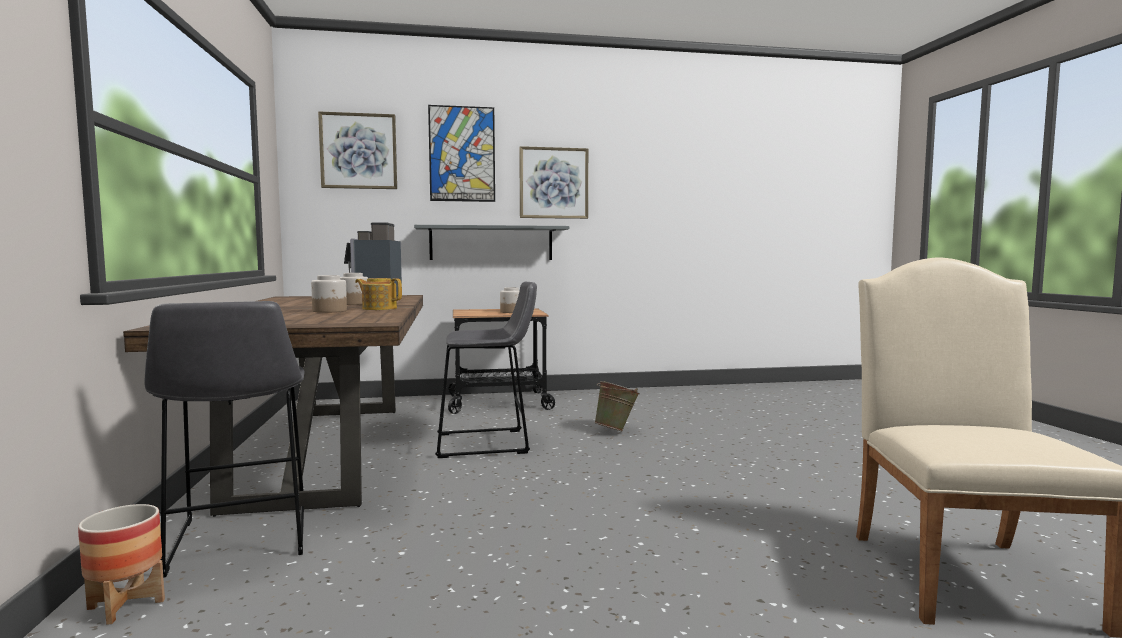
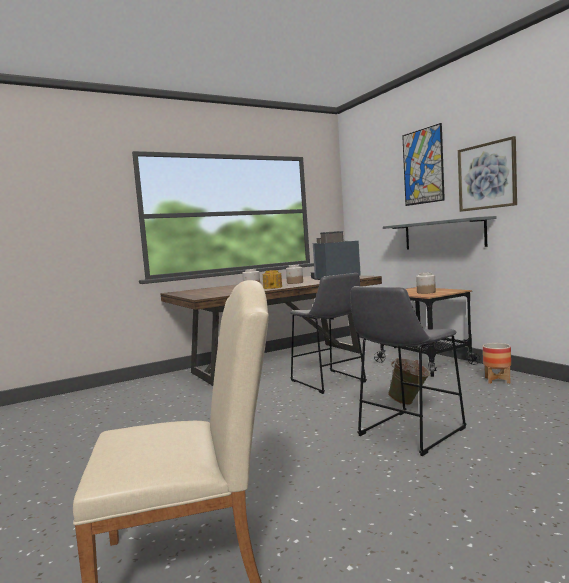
camera: 70 degrees right, 0 degrees up
planter [78,504,165,625] -> planter moved to [483,343,511,384]
grey stool [144,301,305,578] -> grey stool moved to [351,286,466,456]
picture [318,111,397,189] -> none

